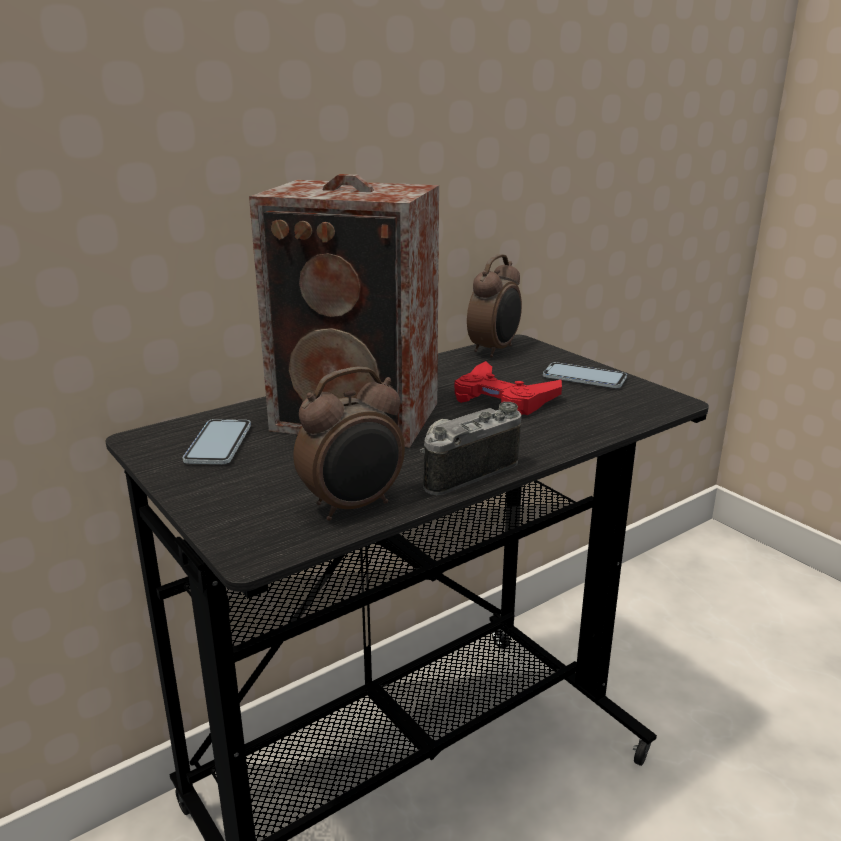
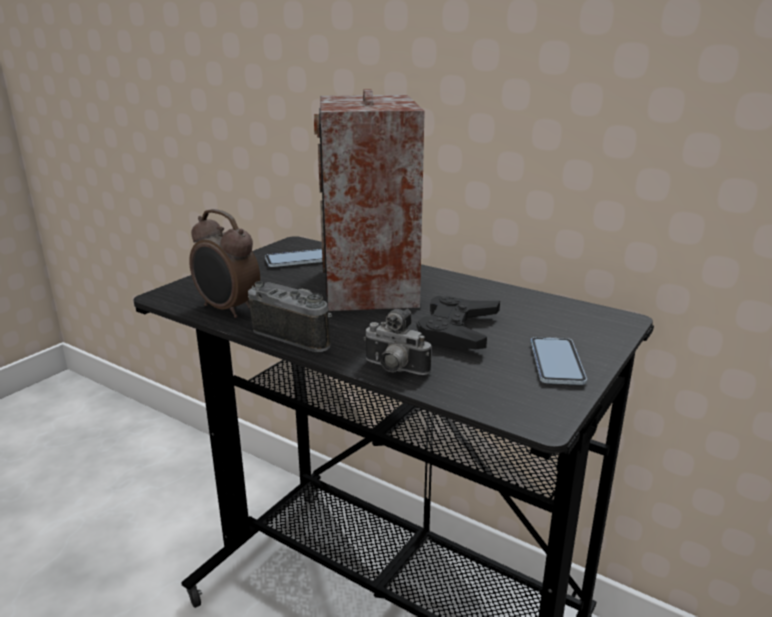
camera: 70 degrees right, 0 degrees up
red game controller [454,361,562,415] -> black game controller [416,296,500,349]
alarm clock [467,254,522,358] -> none
none -> camera [363,309,431,375]

